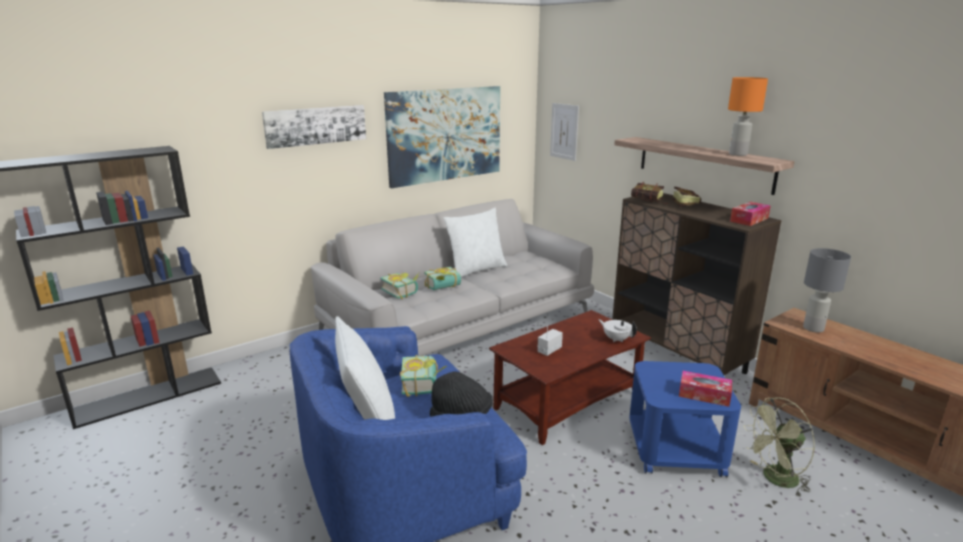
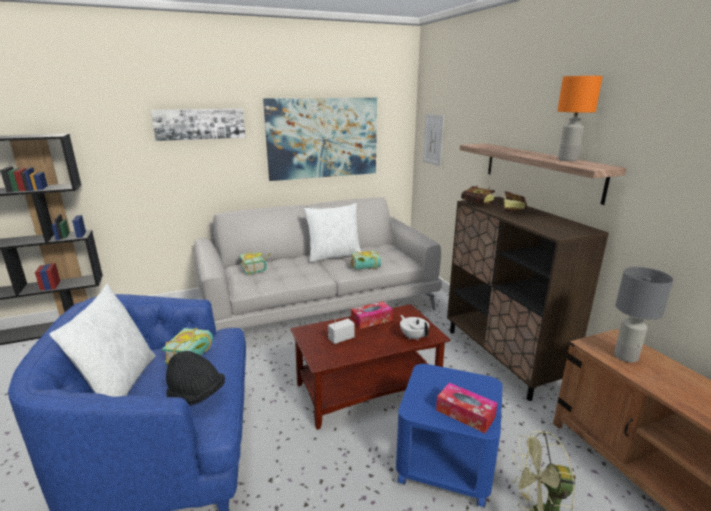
camera: 15 degrees right, 0 degrees up
book [424,267,461,290] -> book moved to [350,251,381,270]
tissue box [730,202,771,226] -> tissue box moved to [351,301,393,329]

